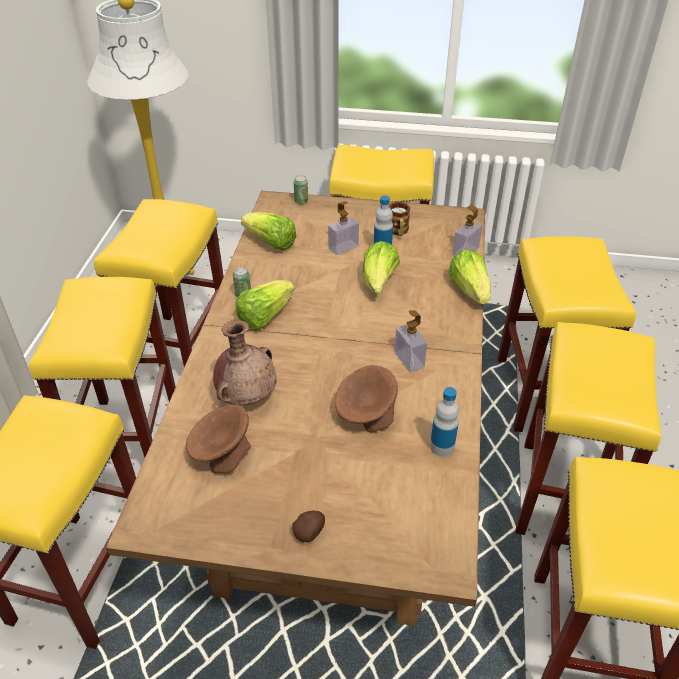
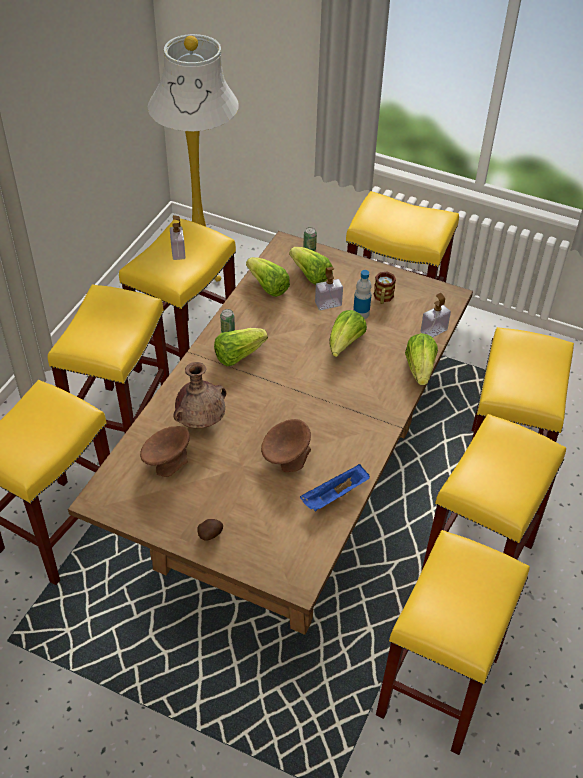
camera: 15 degrees right, 5 degrees up
soap dispenser [395,310,427,372] -> soap dispenser moved to [170,215,185,260]
bottle [430,387,459,457] -> blue tray [300,464,370,512]
none -> lettuce [289,247,333,285]

